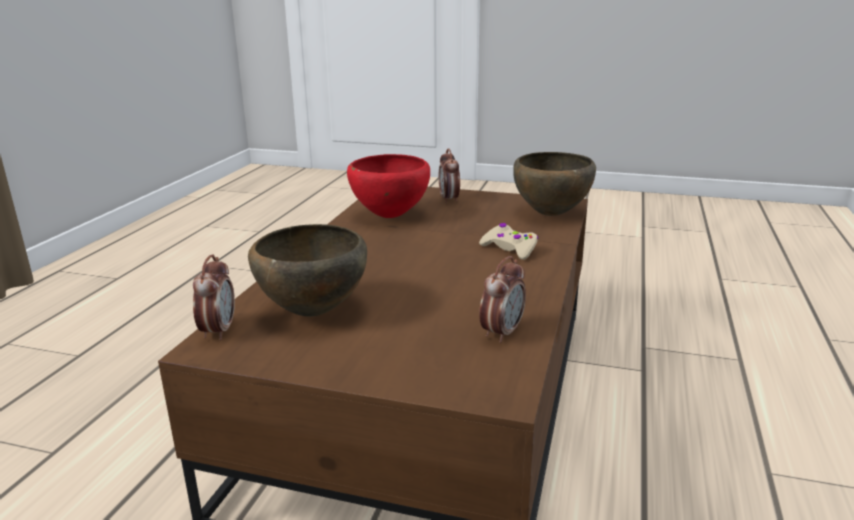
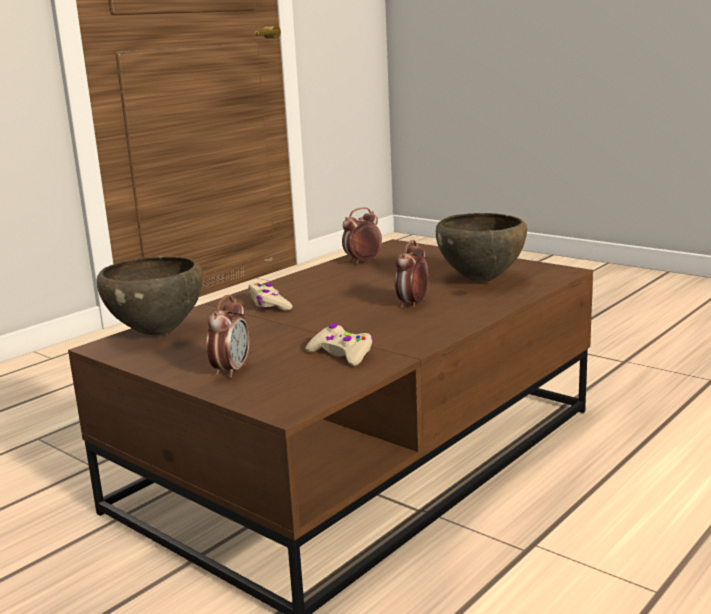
camera: 155 degrees left, 5 degrees down
alarm clock [193,254,235,341] -> alarm clock moved to [395,240,428,308]
red bowl [347,154,430,218] -> beige game controller [306,323,374,366]

